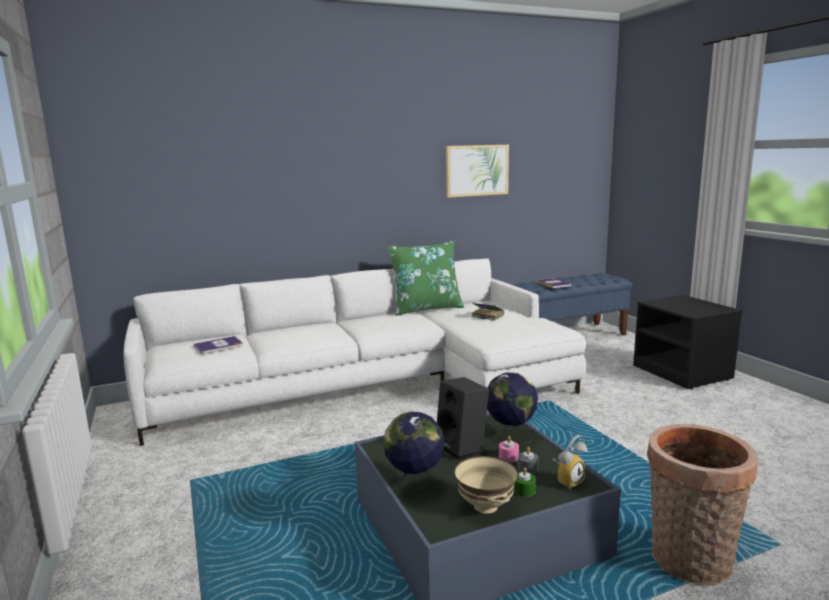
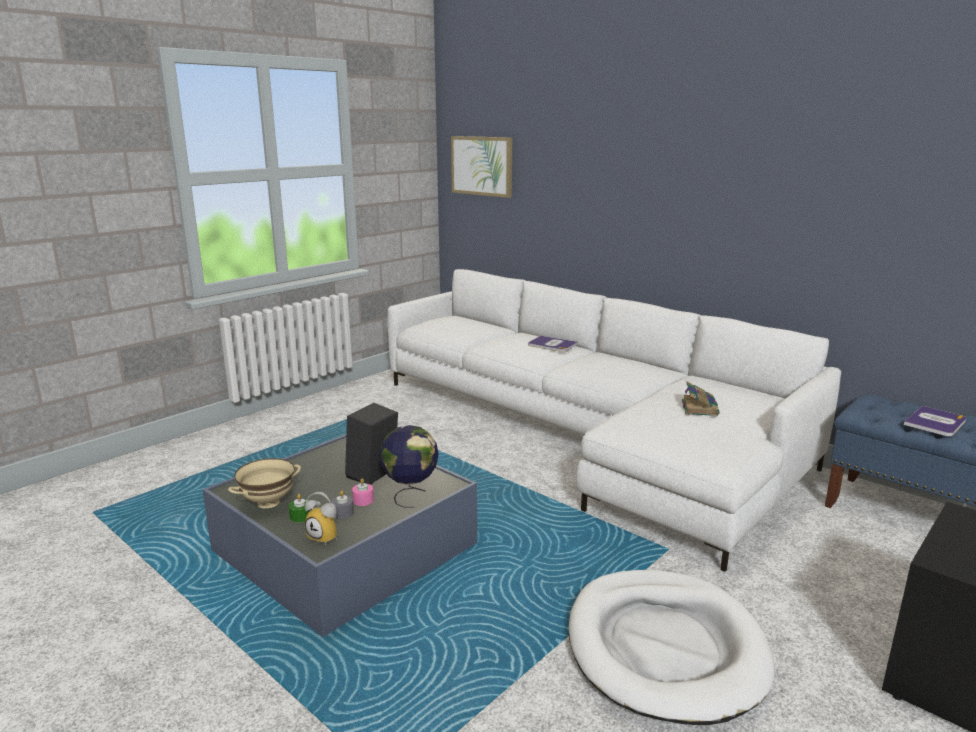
camera: 65 degrees right, 5 degrees up
book [193,336,243,354] -> book moved to [528,336,578,352]
globe [383,412,444,493] -> none
green pillow [387,241,464,316] -> none
picture [446,145,509,198] -> picture moved to [451,136,512,198]
basket [647,424,758,586] -> none
none -> white dog bed [569,570,774,725]

